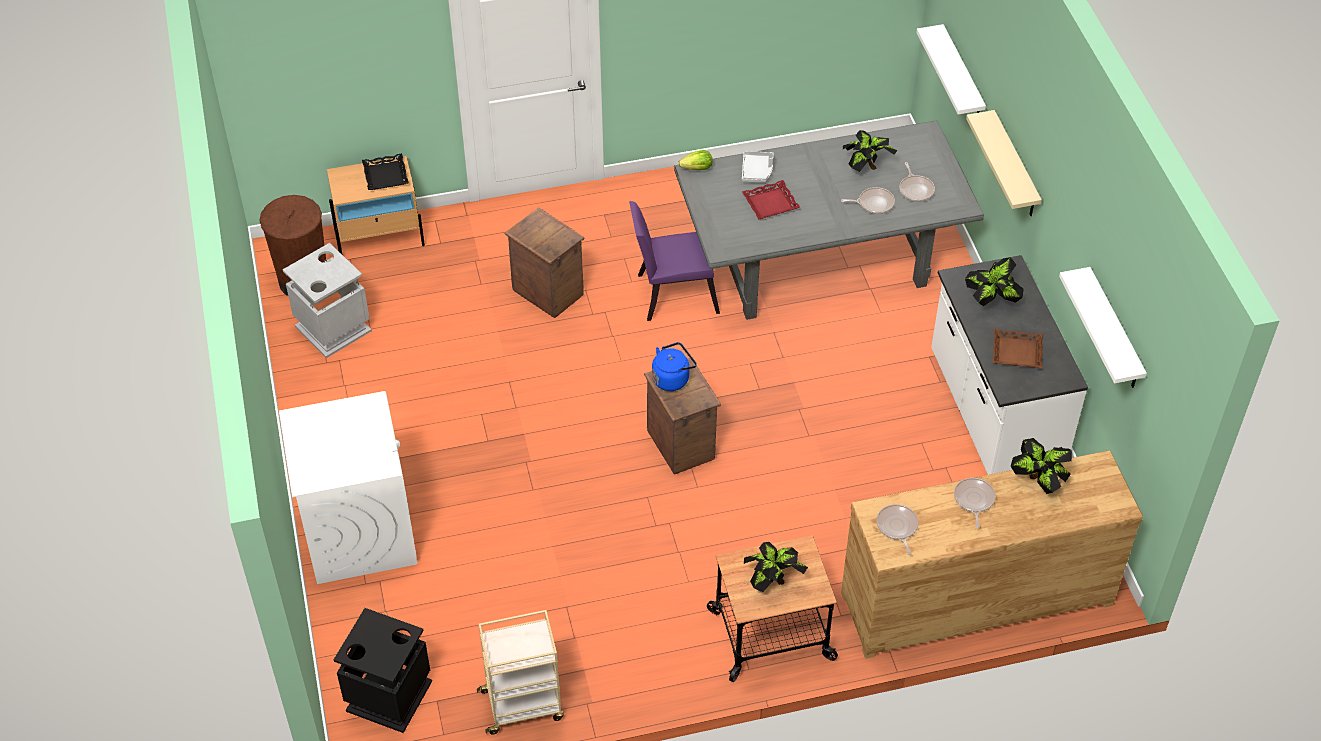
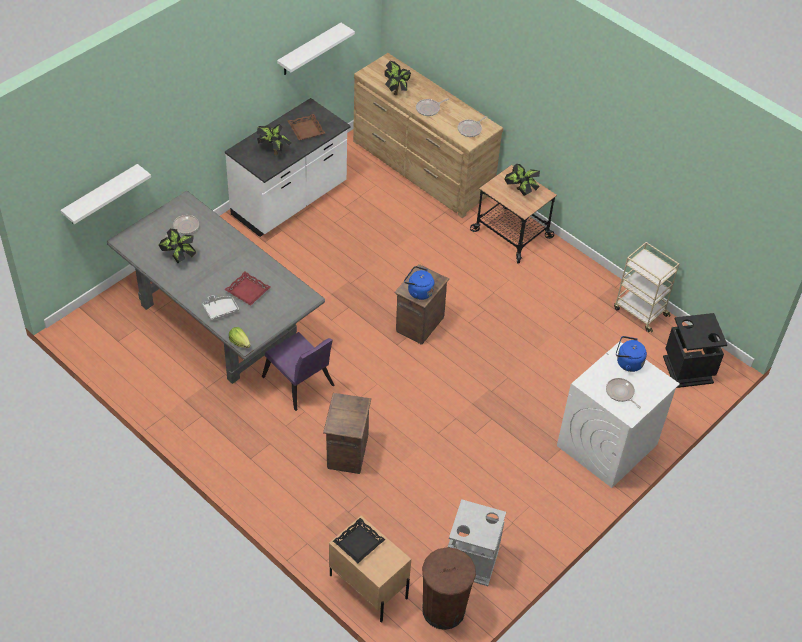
camera: 125 degrees left, 0 degrees up
frying pan [841,187,895,214] -> frying pan moved to [606,378,641,409]
beige shelf [966,110,1042,216] -> none
none -> blue kettle [616,336,647,372]

